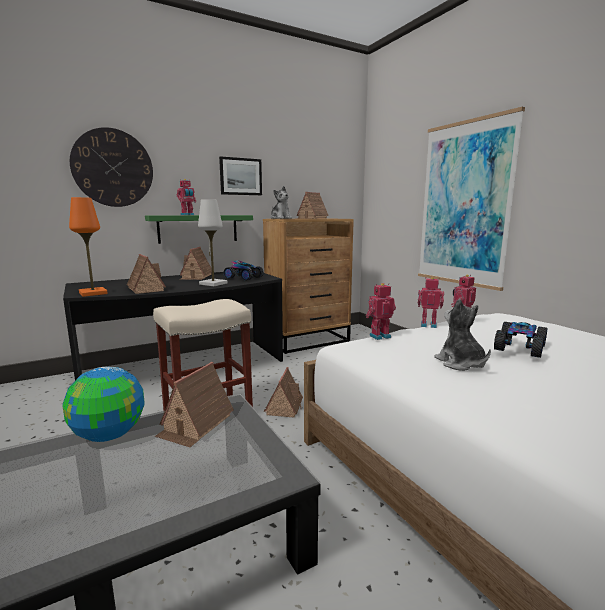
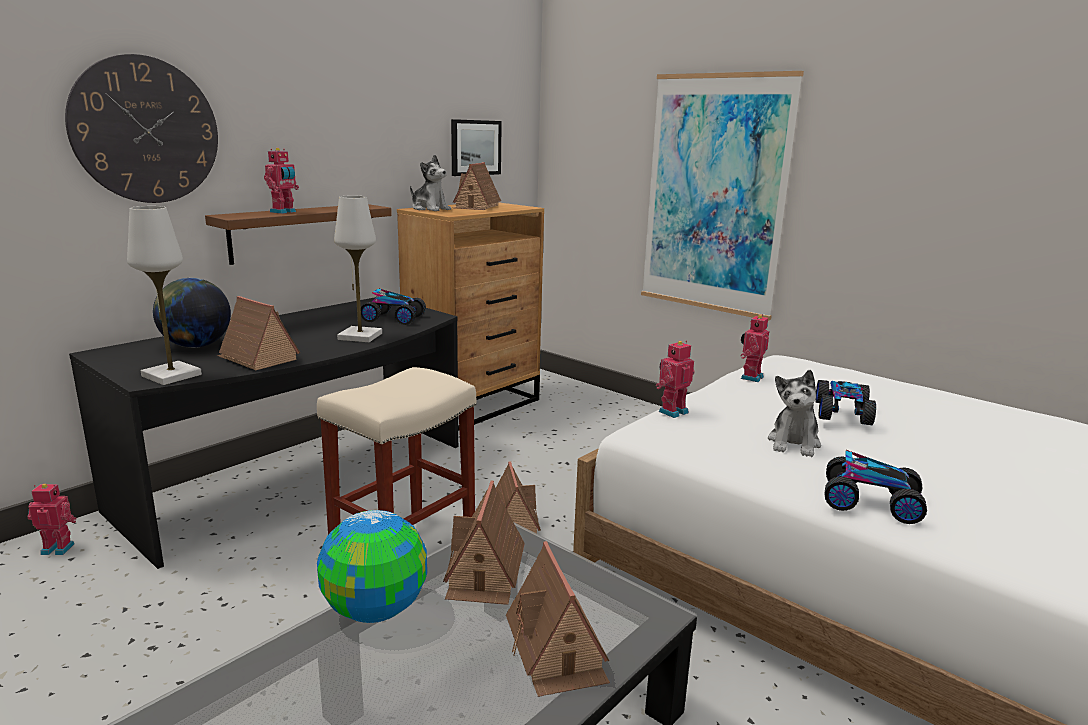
camera: 20 degrees left, 5 degrees up
orange table lamp [69,197,108,297] -> white table lamp [127,206,202,385]
green shelf [145,215,253,244] -> brown shelf [205,204,392,265]
toy house [180,247,212,280] -> toy house moved to [506,541,610,697]
picture [219,156,262,195] -> picture moved to [451,119,502,176]
toy robot [418,277,444,328] -> toy robot moved to [28,484,77,555]
plush toy [434,299,491,371] -> plush toy turned 120 degrees counterclockwise [768,370,821,457]
none -> globe [153,278,231,348]
none -> toy car [825,450,927,524]

